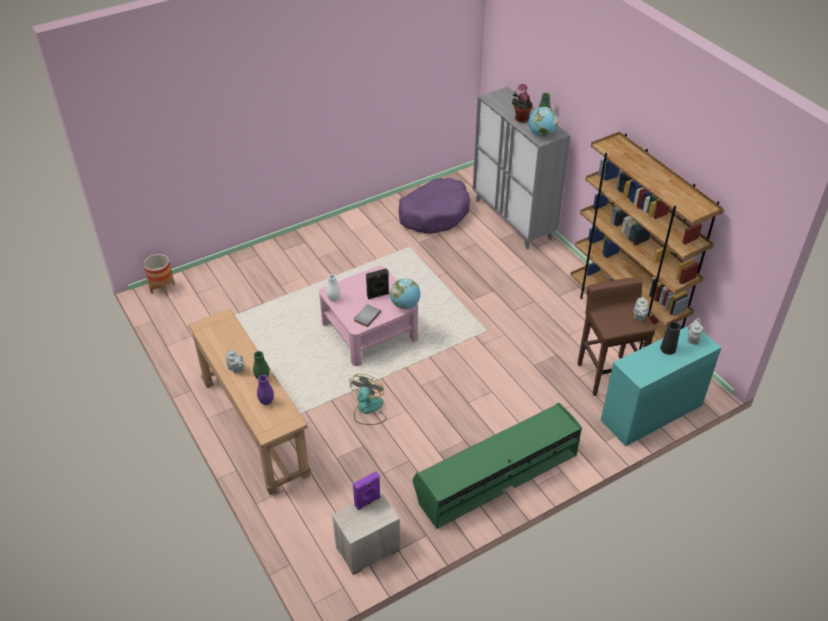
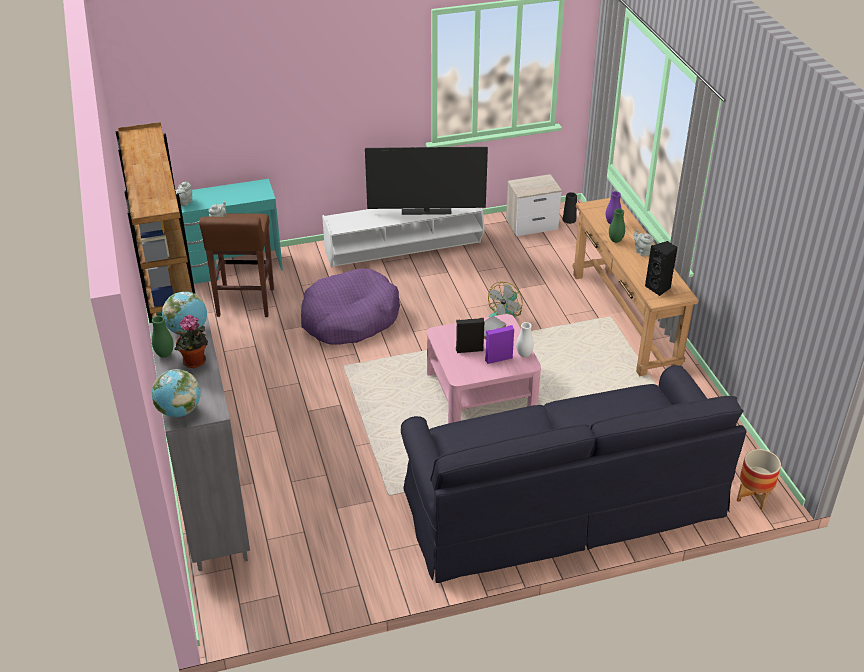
camera: 165 degrees left, 5 degrees down
purple speaker [353,471,381,510] -> purple speaker moved to [485,325,514,364]
globe [390,278,420,309] -> globe moved to [152,369,201,417]
purple dog bed [399,178,470,234] -> purple dog bed moved to [301,269,400,345]
green tv stand [412,403,582,529] -> white tv stand [322,208,485,268]
black vase [660,322,681,355] -> black vase moved to [563,192,577,224]
none -> television [365,147,488,215]
none -> black sofa [401,365,747,583]
none -> black speaker [645,241,677,296]

